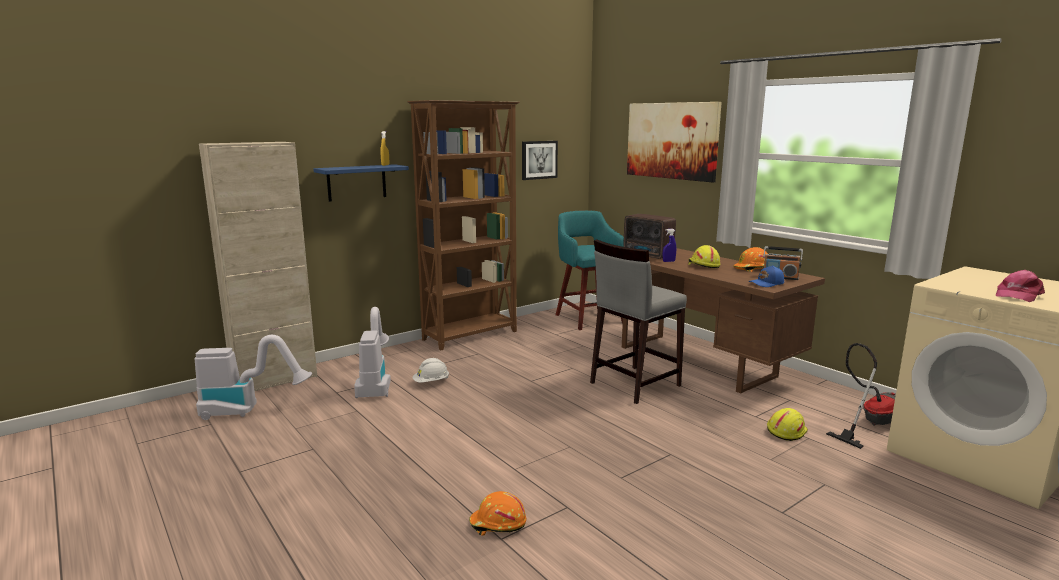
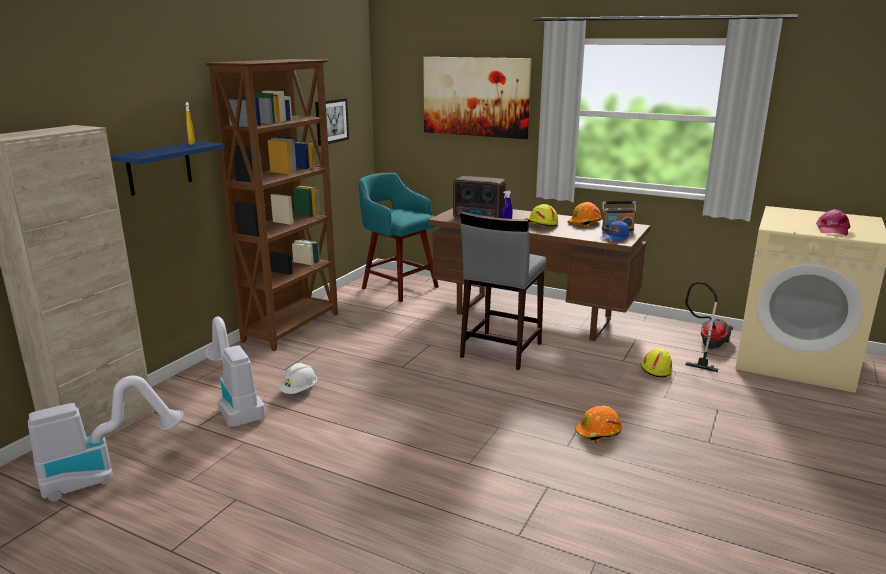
camera: 25 degrees left, 5 degrees up
orange hard hat [469,491,526,536] -> orange hard hat moved to [575,406,622,443]

